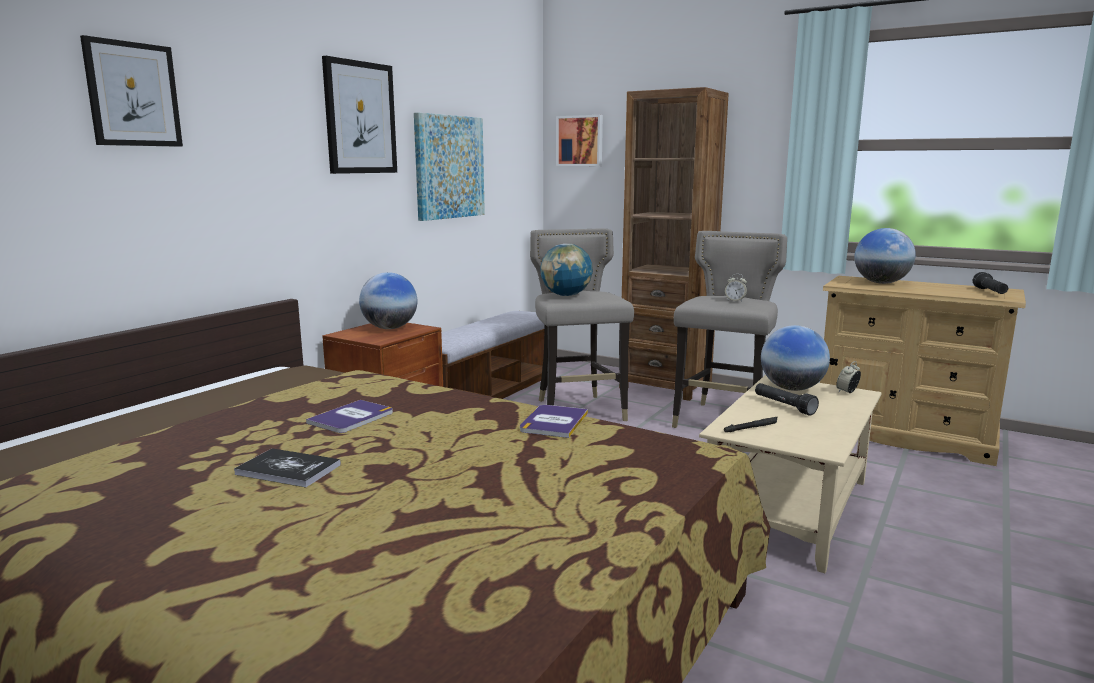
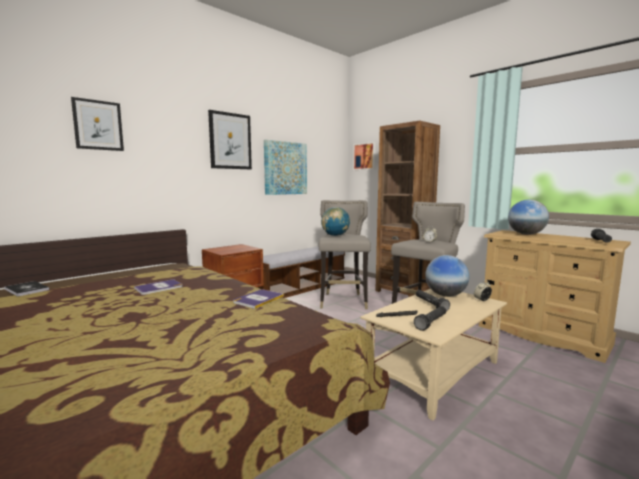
camera: 15 degrees right, 5 degrees down
book [234,448,341,487] -> book moved to [4,281,49,297]
globe [359,272,417,329] -> none
none -> black flashlight [414,306,446,331]

